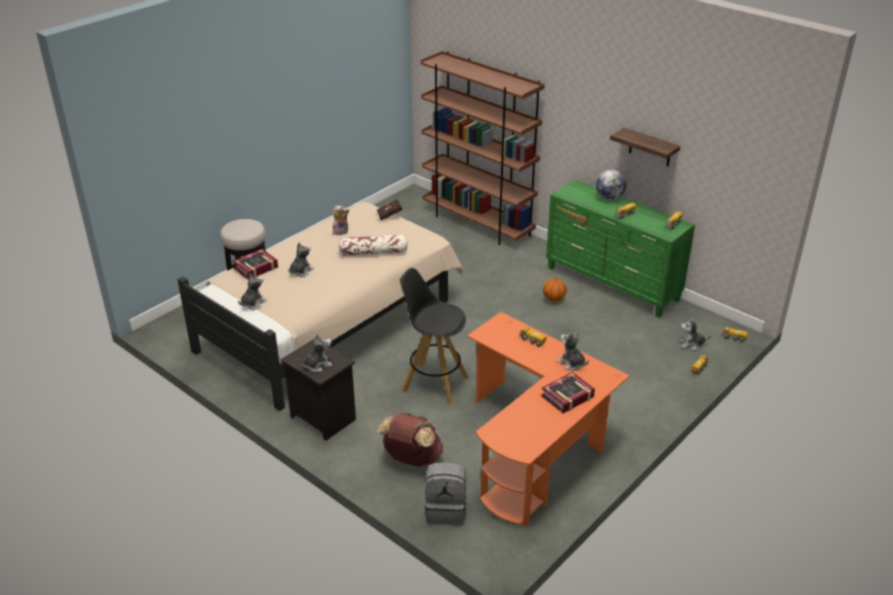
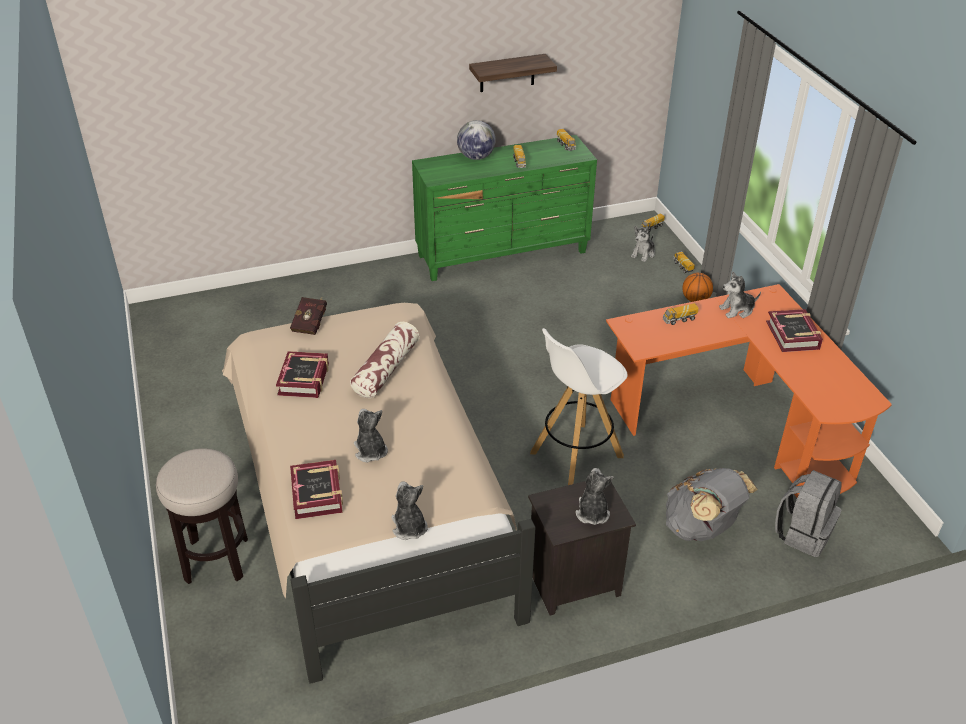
camera: 60 degrees left, 5 degrees up
plush toy [332,205,349,235] -> book [276,351,329,398]
brown backpack [377,413,443,467] -> grey backpack [666,468,758,541]
black stool [400,268,469,405] -> white stool [530,328,628,485]
brown bookcase [421,51,545,245] -> none
basketball [543,278,567,302] -> basketball moved to [683,273,713,302]

